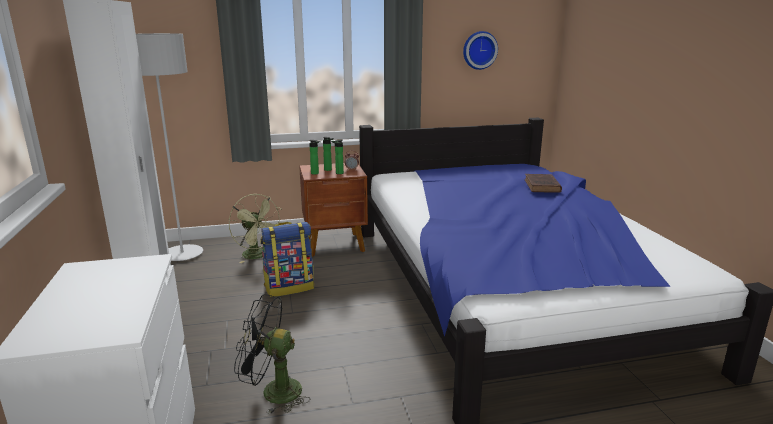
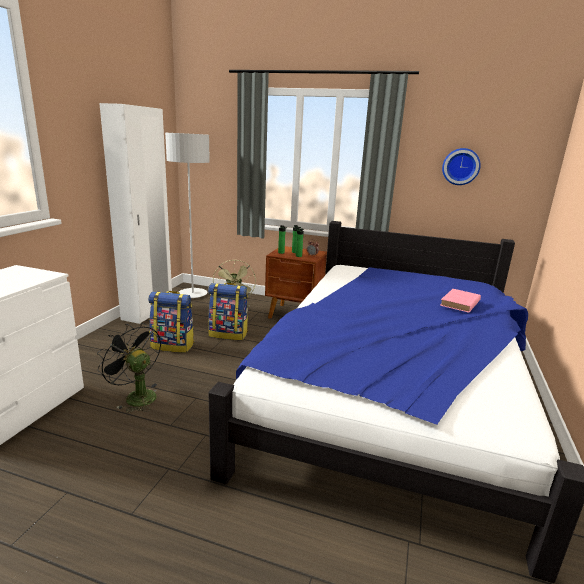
camera: 30 degrees right, 0 degrees up
brown book [525,174,562,193] -> pink book [440,289,481,313]
none -> backpack [148,291,194,353]

